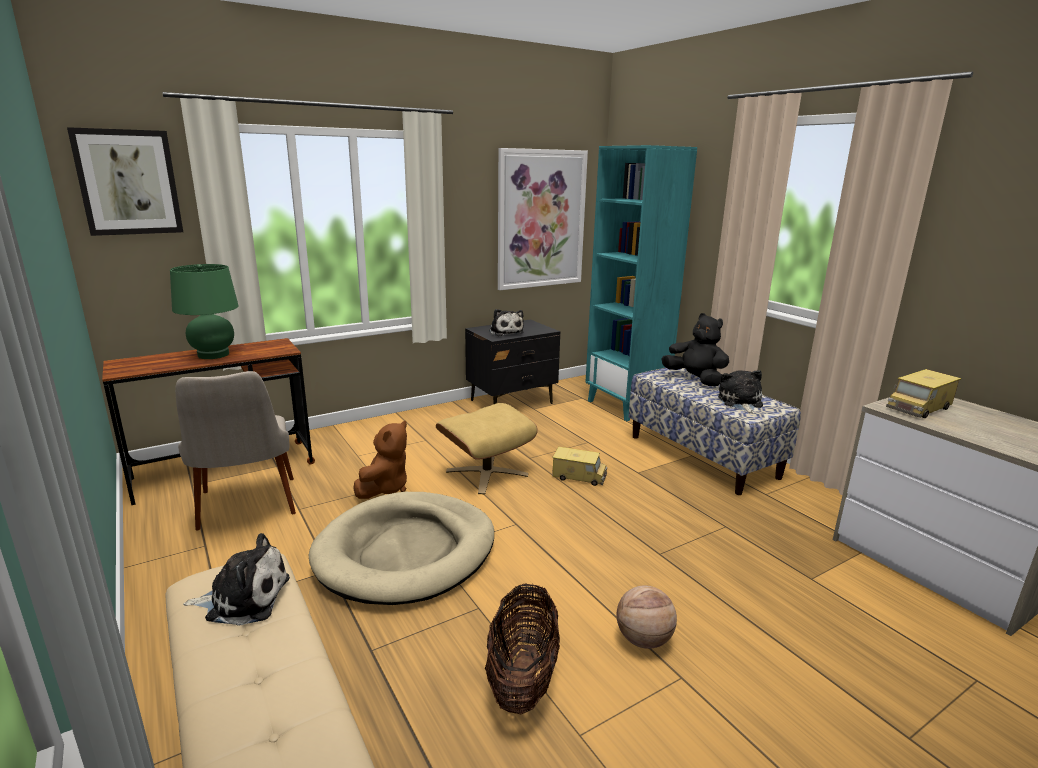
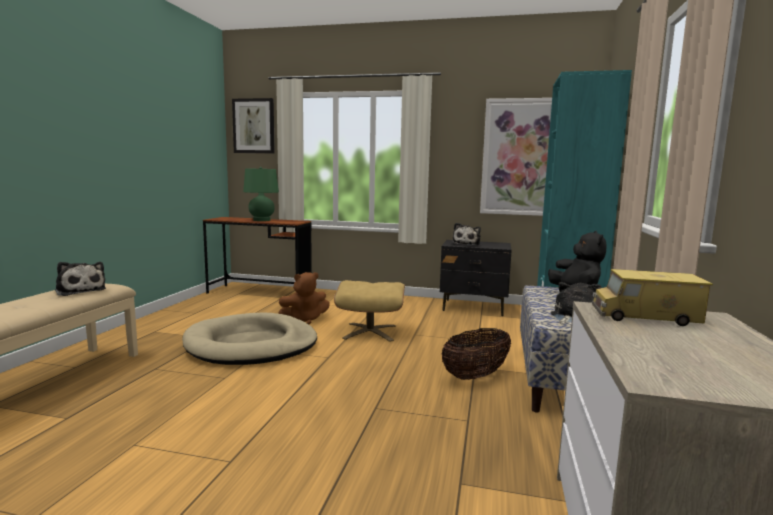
camera: 45 degrees right, 10 degrees down
beige chair [175,371,296,531] -> none
basket [485,583,560,714] -> basket moved to [441,328,511,380]
toy truck [552,447,607,486] -> none
basketball [617,586,677,649] -> none

